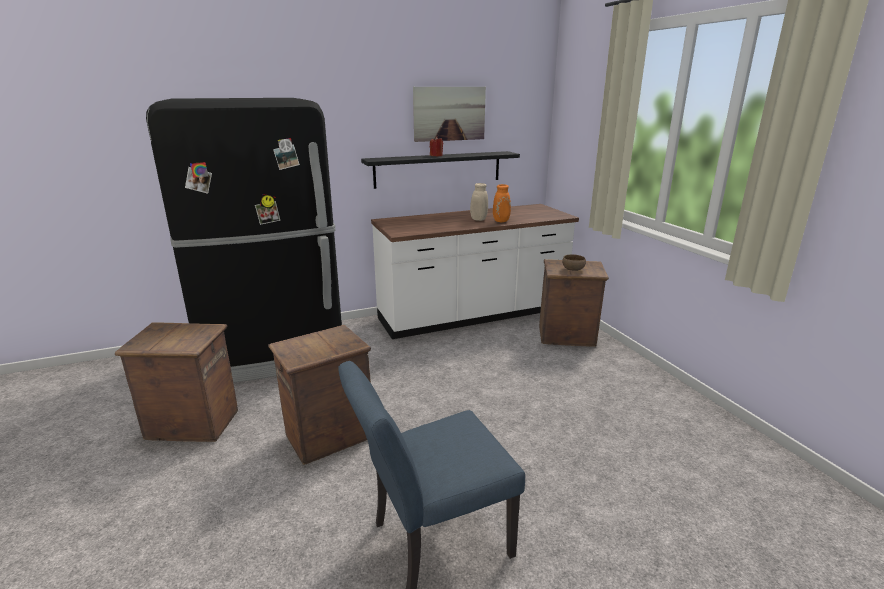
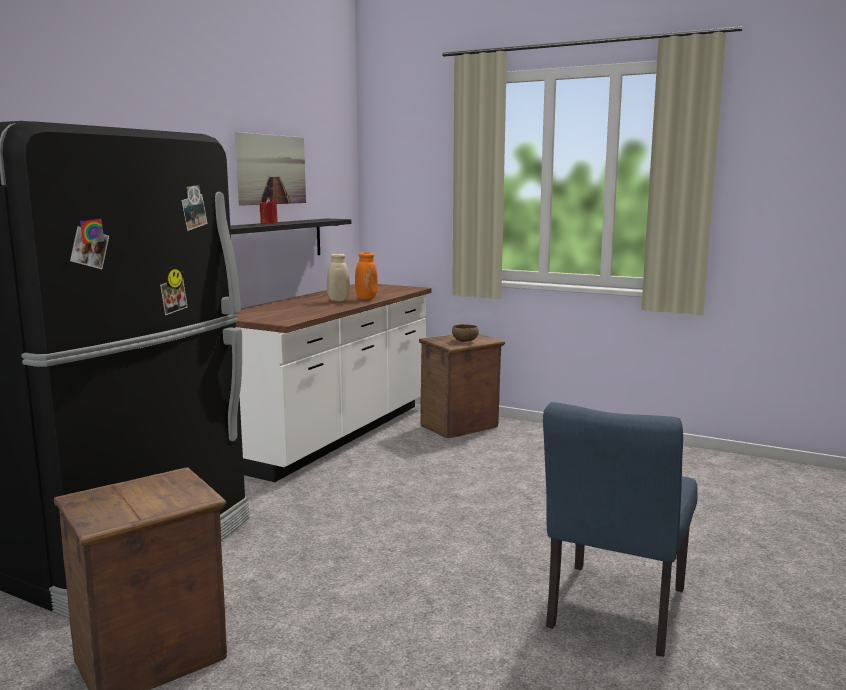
camera: 40 degrees left, 10 degrees down
crate [268,325,371,465] -> none

